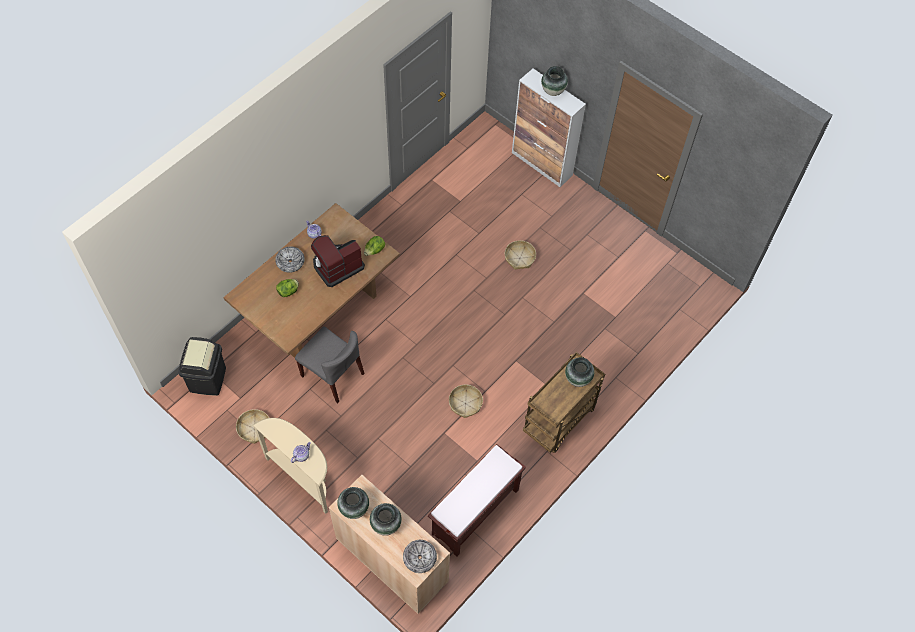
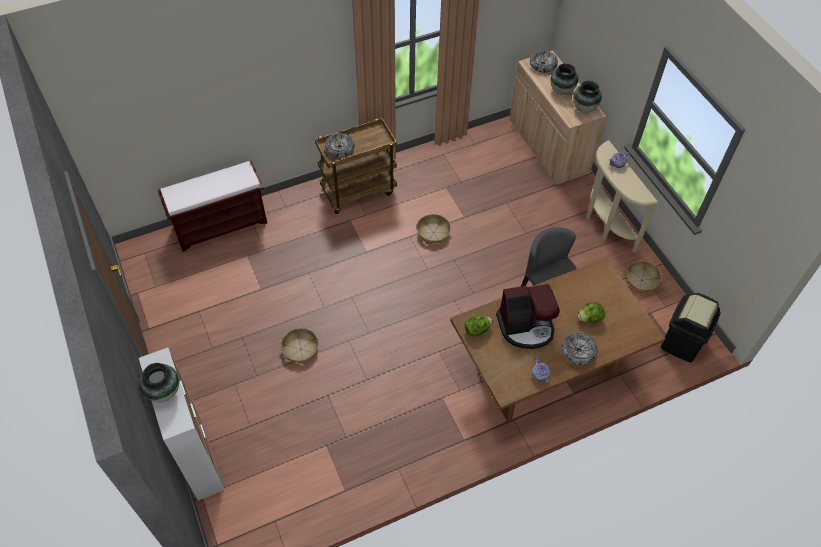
camera: 155 degrees left, 5 degrees down
brown bench [428,444,526,557] -> brown bench moved to [158,160,267,252]
vase [565,357,594,387] -> bowl [325,133,355,158]

